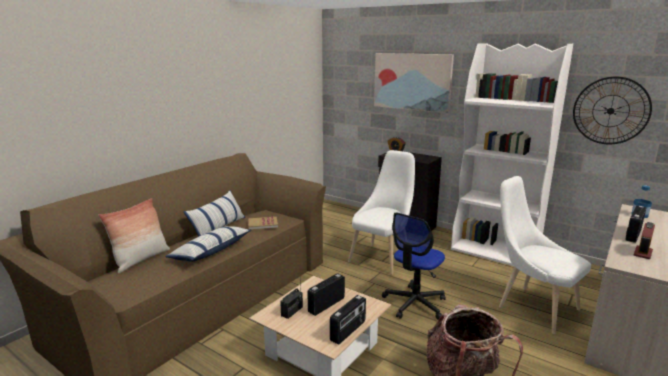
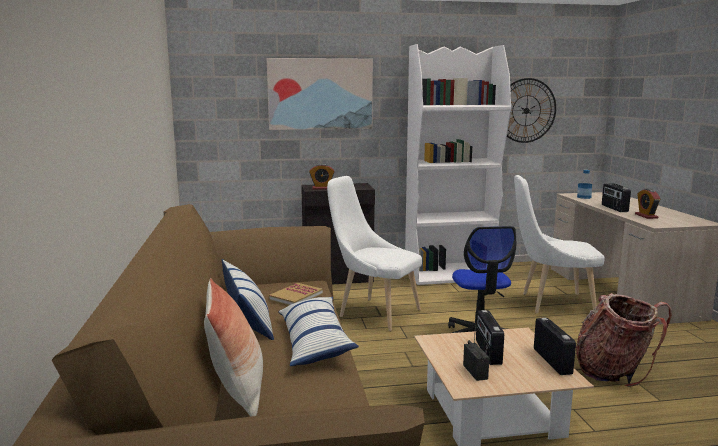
camera: 45 degrees left, 5 degrees down
white chair [348,150,415,275] -> white chair turned 45 degrees counterclockwise [327,176,422,331]

